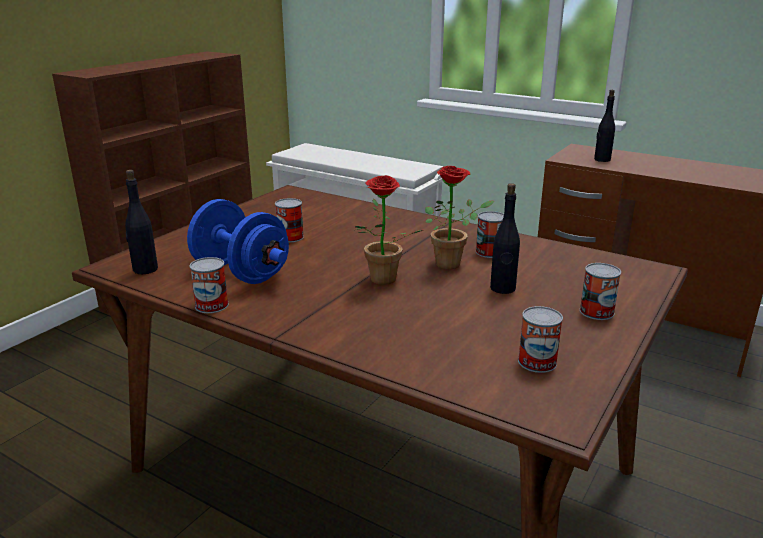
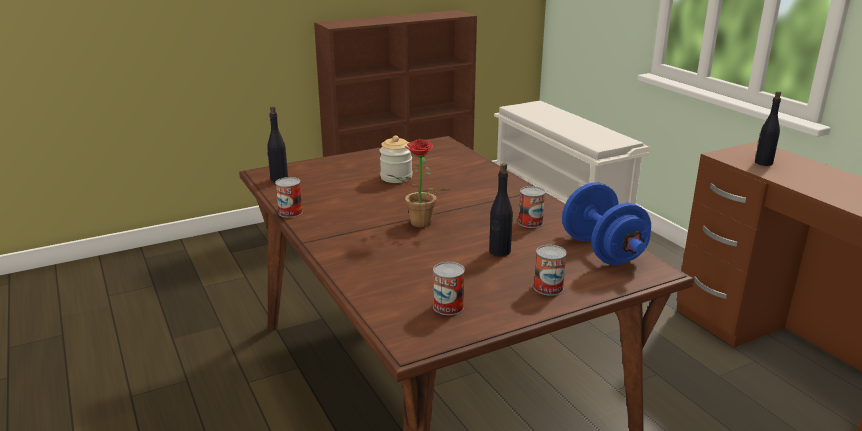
camera: 30 degrees right, 0 degrees up
blue dumbbell [187,199,289,284] -> blue dumbbell moved to [562,182,651,265]
can [275,198,304,242] -> jar [379,136,413,183]
potted plant [425,166,494,269] -> none

